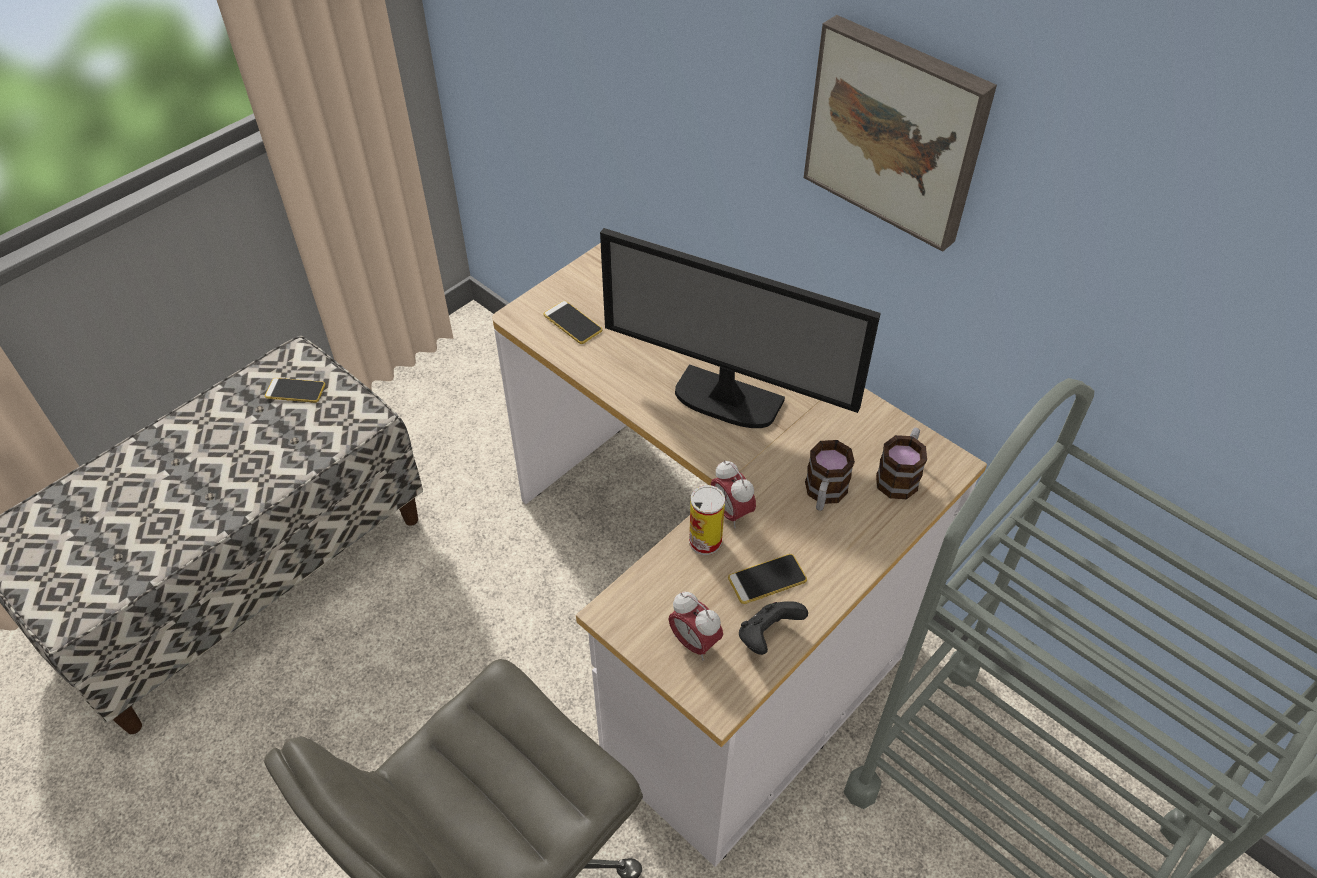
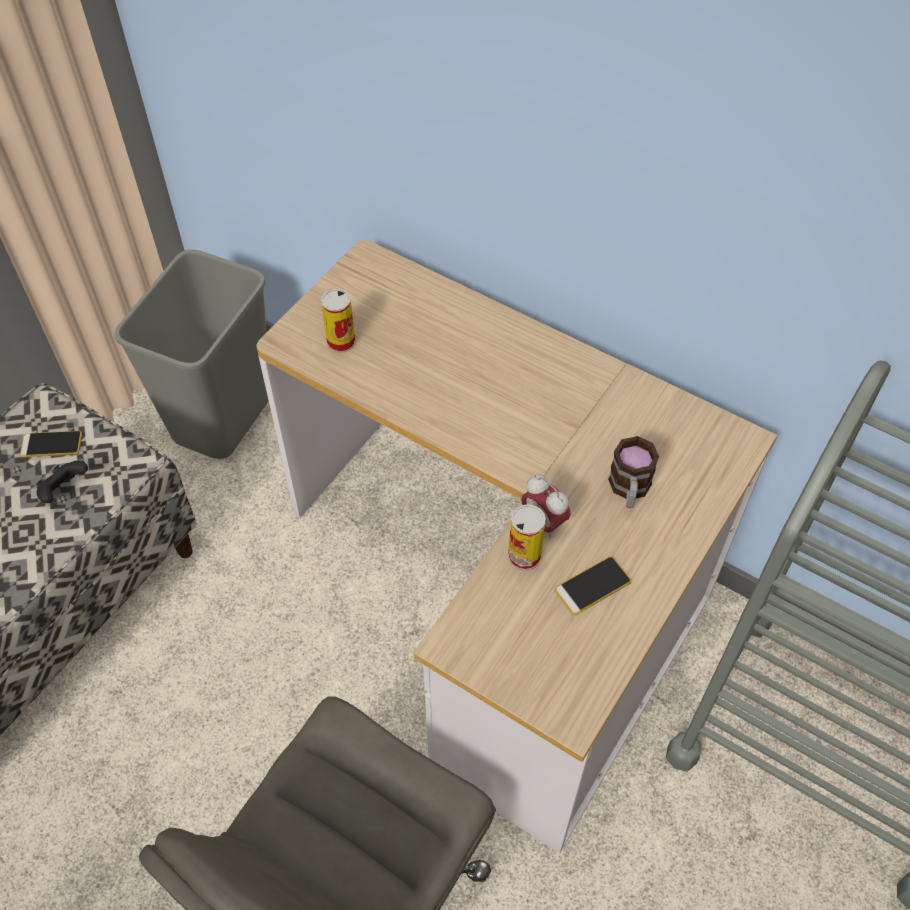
camera: 10 degrees left, 5 degrees up
phone [544,301,602,344] -> can [321,288,356,353]
monitor [600,228,881,428] -> none
alarm clock [668,592,723,660] -> none
black game controller [739,601,808,655] -> black game controller moved to [36,460,88,503]
picture [804,15,997,252] -> none
mug [876,428,927,499] -> none
none -> grey trash can [114,249,269,459]

